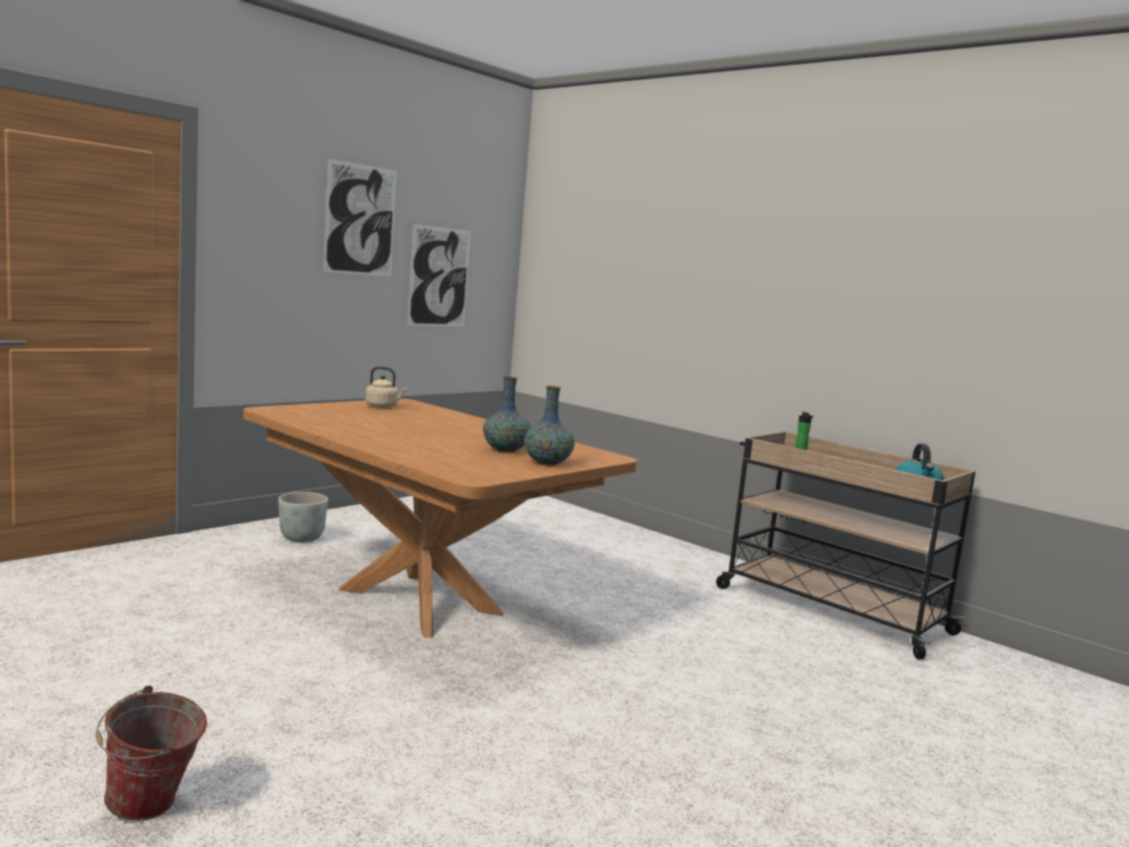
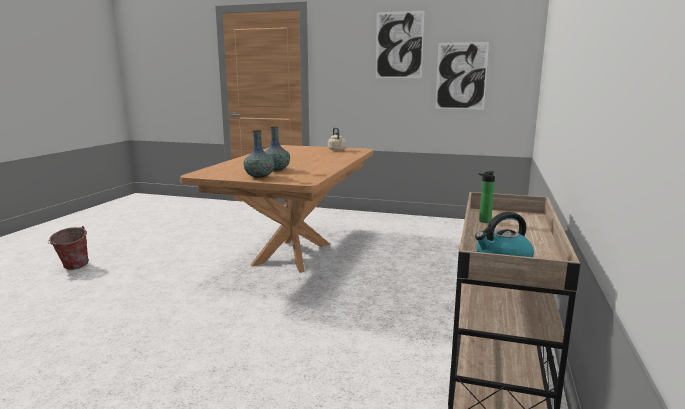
camera: 65 degrees right, 5 degrees up
grey planter [278,492,328,543] -> none

